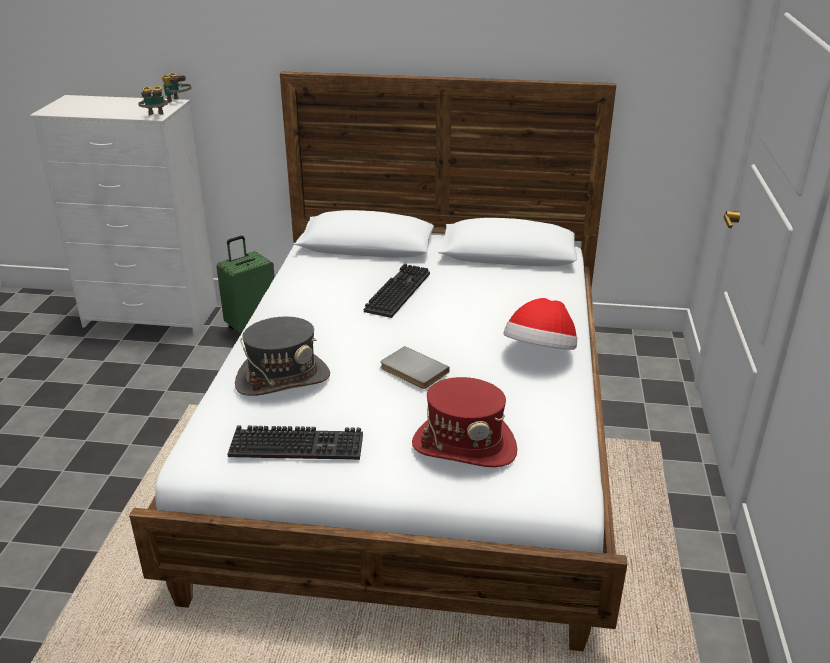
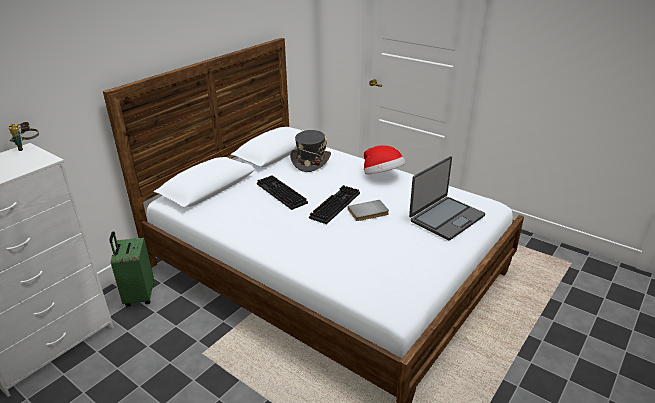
camera: 60 degrees left, 0 degrees up
binoculars [138,86,168,116] -> none
keyboard [228,425,363,460] -> keyboard moved to [309,185,360,224]
grey hat [235,316,330,396] -> grey hat moved to [290,130,331,172]
red hat [412,377,517,467] -> laptop [409,156,485,240]

